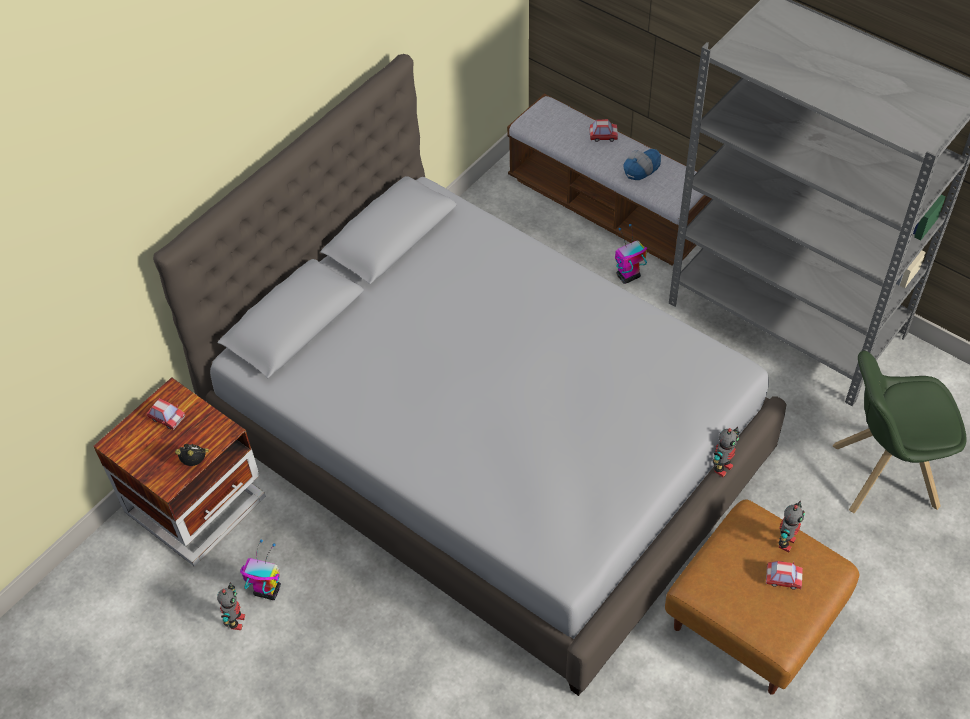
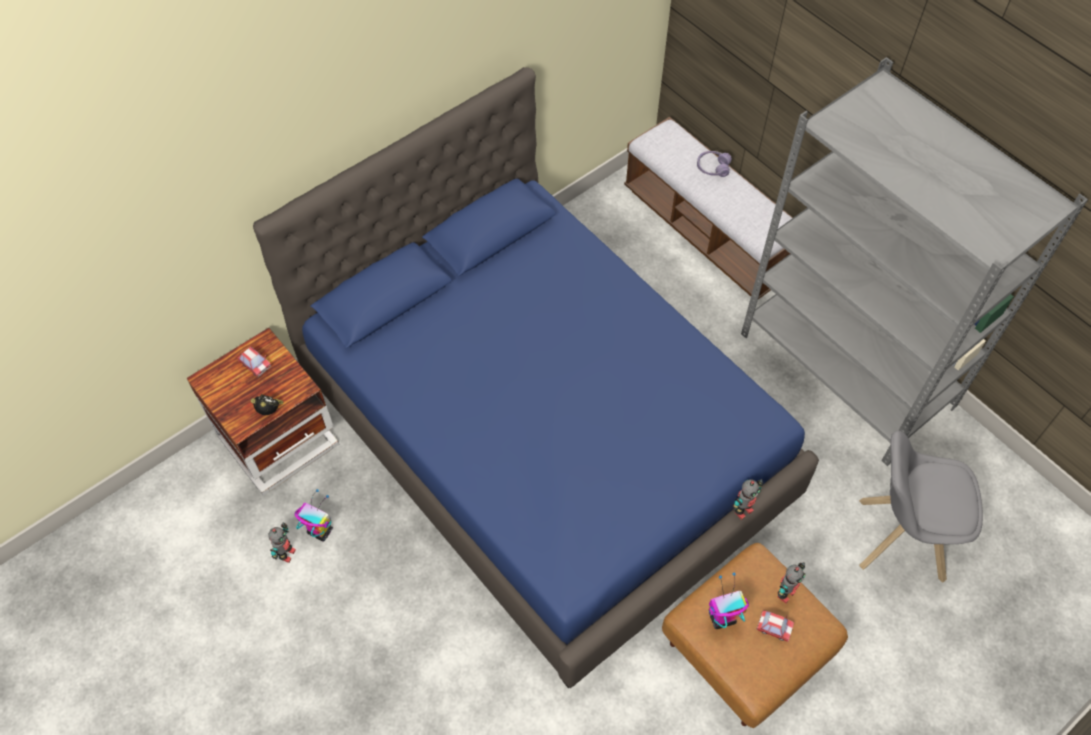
camera: 10 degrees right, 5 degrees up
grey bed [153,54,787,696] -> blue bed [253,67,819,688]
toy car [590,119,618,142] -> purple headphones [697,151,732,177]
toy robot [615,224,647,284] -> toy robot moved to [709,572,749,629]
cap [624,149,661,180] -> none
green chair [833,351,967,513] -> grey chair [859,431,983,583]

